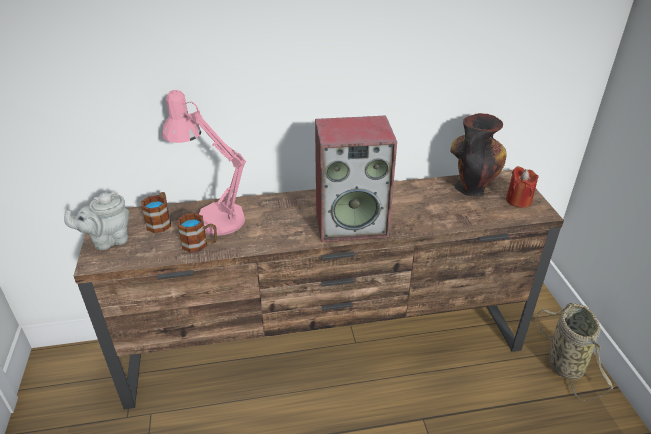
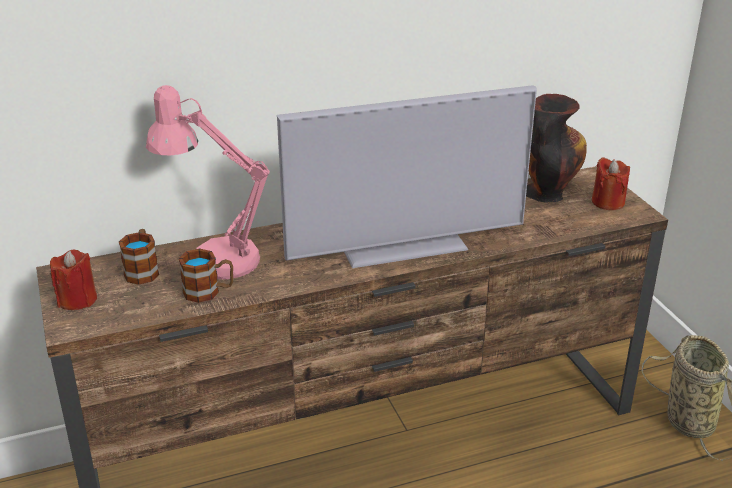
camera: 10 degrees left, 5 degrees down
grey teapot [64,192,129,250] -> red candle [50,250,97,310]
speaker [315,115,397,242] -> television [277,85,537,268]

